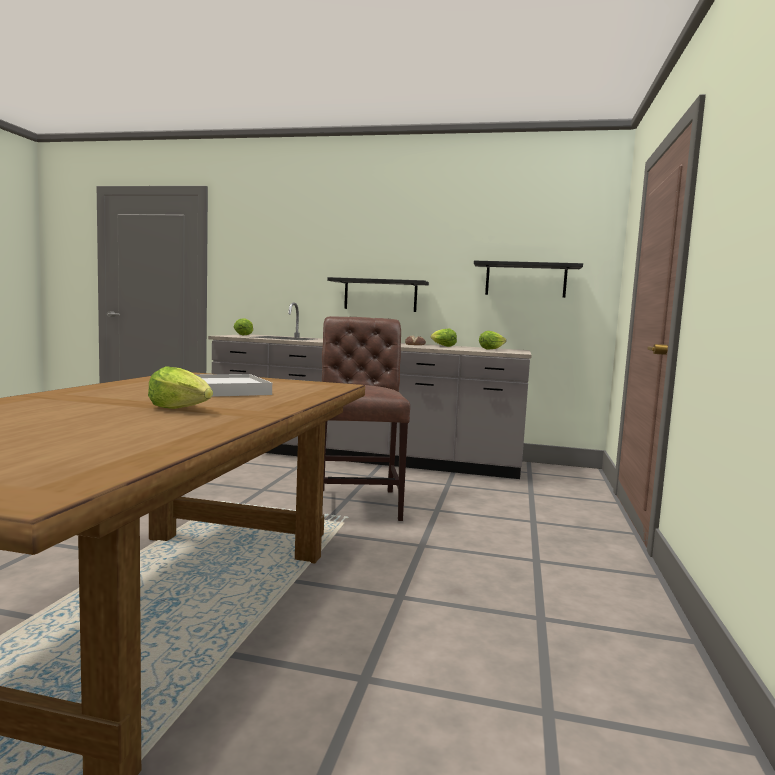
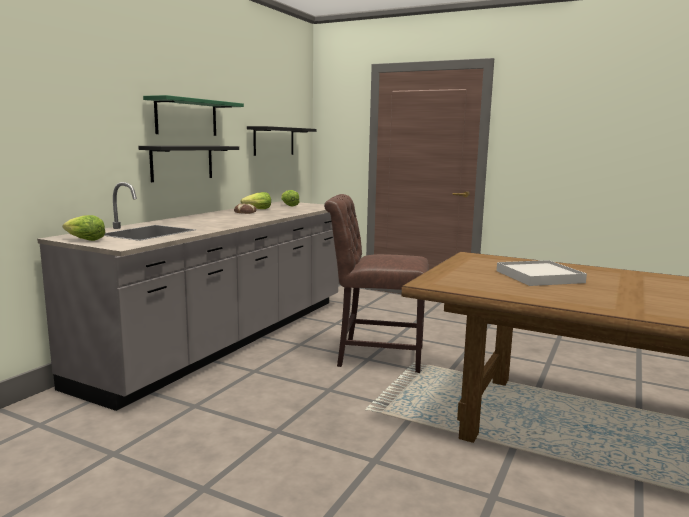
camera: 75 degrees left, 5 degrees up
lettuce [148,366,213,409] -> none
none -> green shelf [143,95,244,136]

